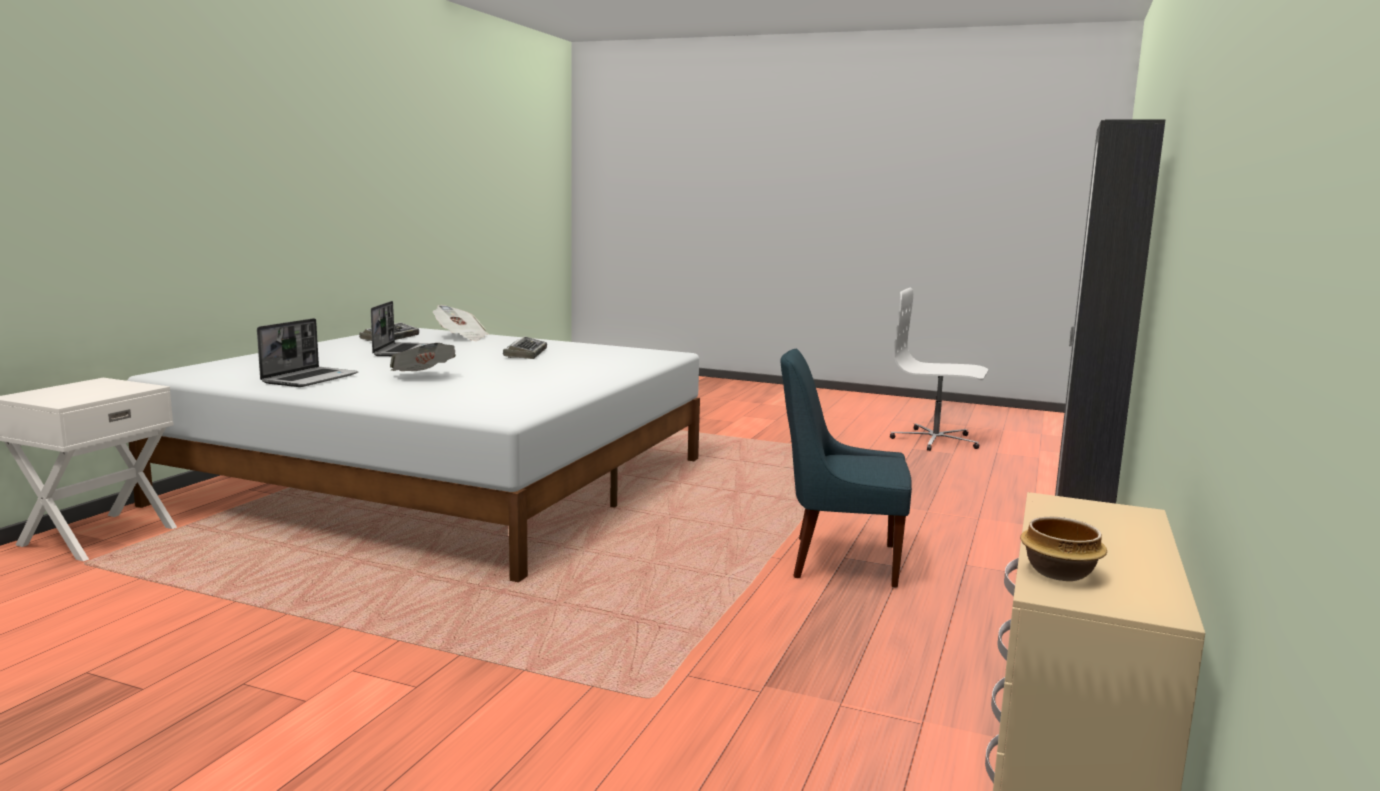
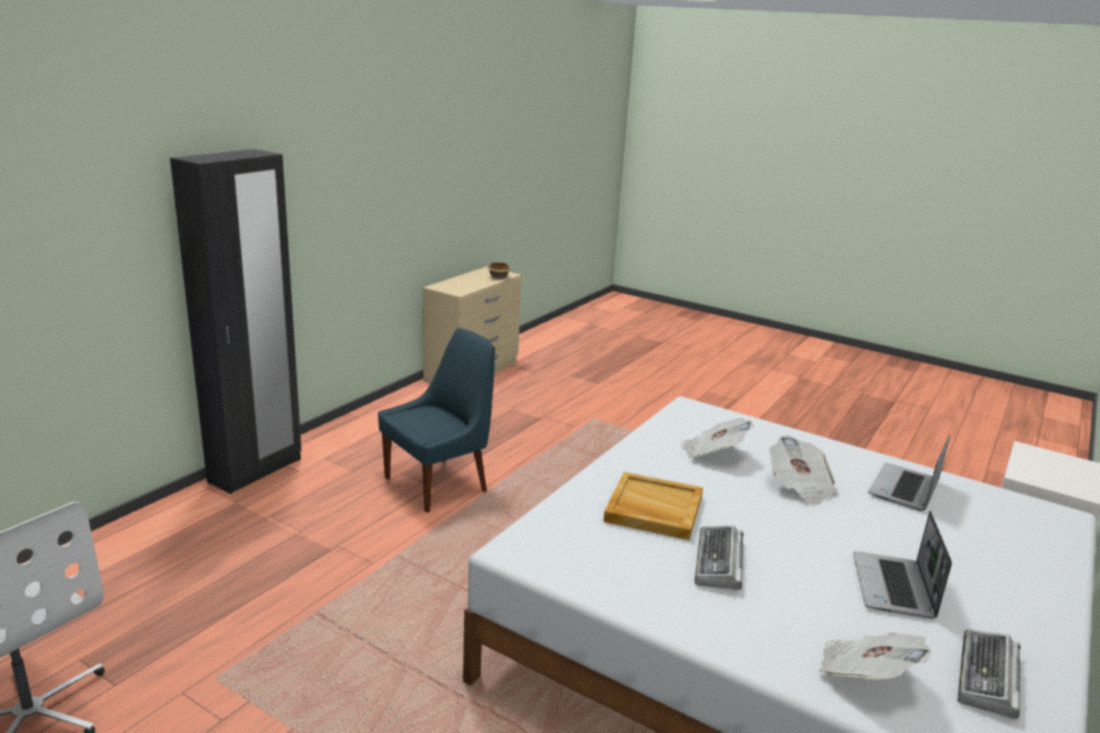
camera: 170 degrees left, 10 degrees up
blue chair [780,349,912,588] -> blue chair turned 60 degrees counterclockwise [378,328,495,513]
none -> beige tray [603,472,703,540]
none -> newspaper [681,418,754,458]

